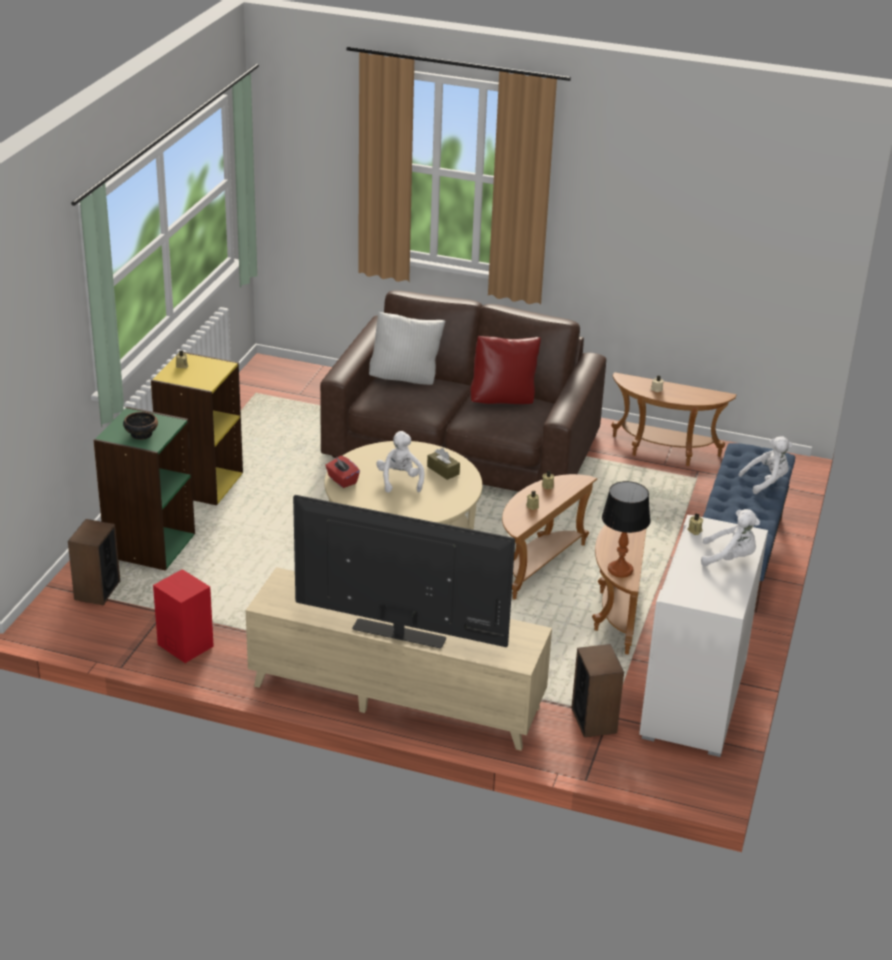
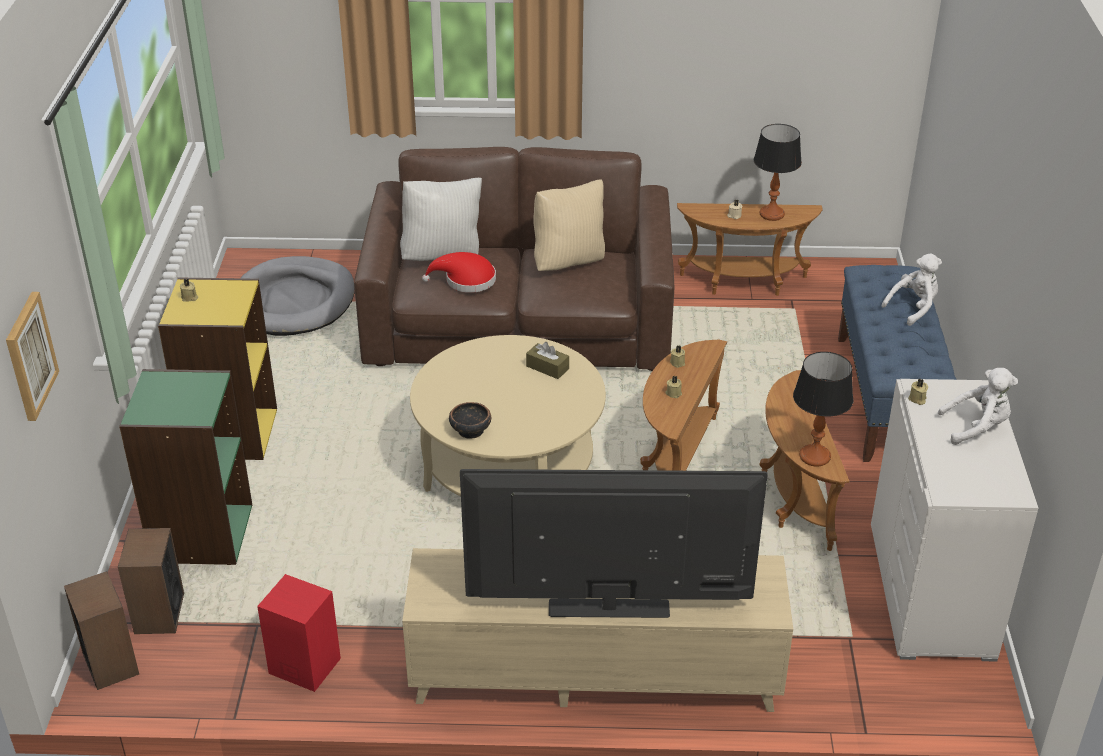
camera: 15 degrees left, 5 degrees up
bowl [123,412,158,440] -> bowl moved to [449,402,492,439]
red tissue box [325,456,360,488] -> none
white plush toy [376,431,425,493] -> none
red pillow [470,336,541,404] -> beige pillow [533,179,605,271]
speaker [571,644,624,737] -> speaker moved to [64,571,139,690]
none -> picture [6,292,59,421]
none -> grey dog bed [241,256,355,336]
none -> red hat [422,252,496,293]
none -> table lamp [754,124,802,221]

